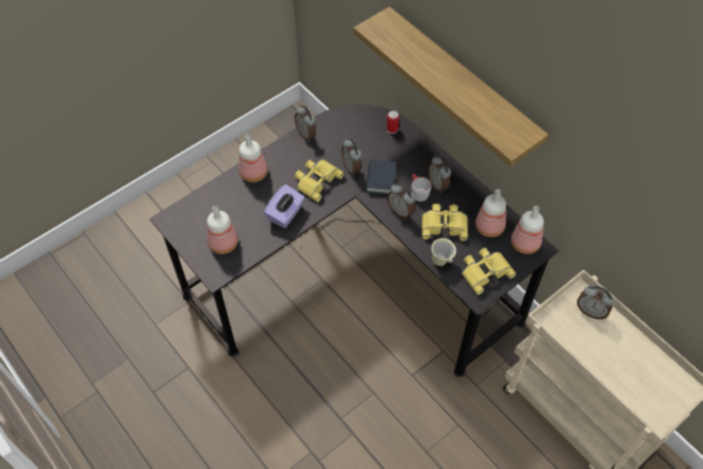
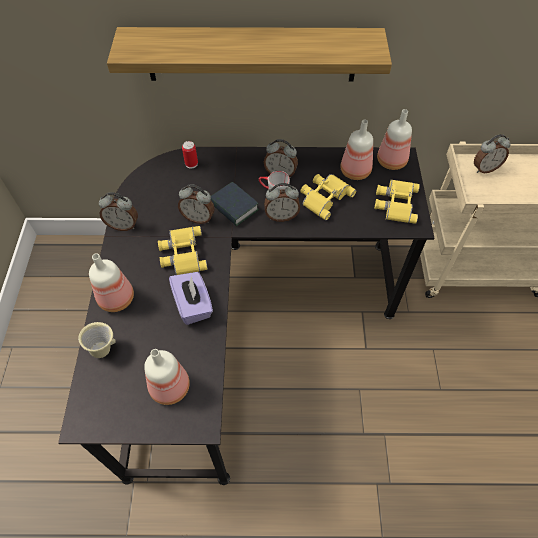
camera: 50 degrees left, 0 degrees up
beige mug [431,238,456,266] -> beige mug moved to [78,322,116,358]

